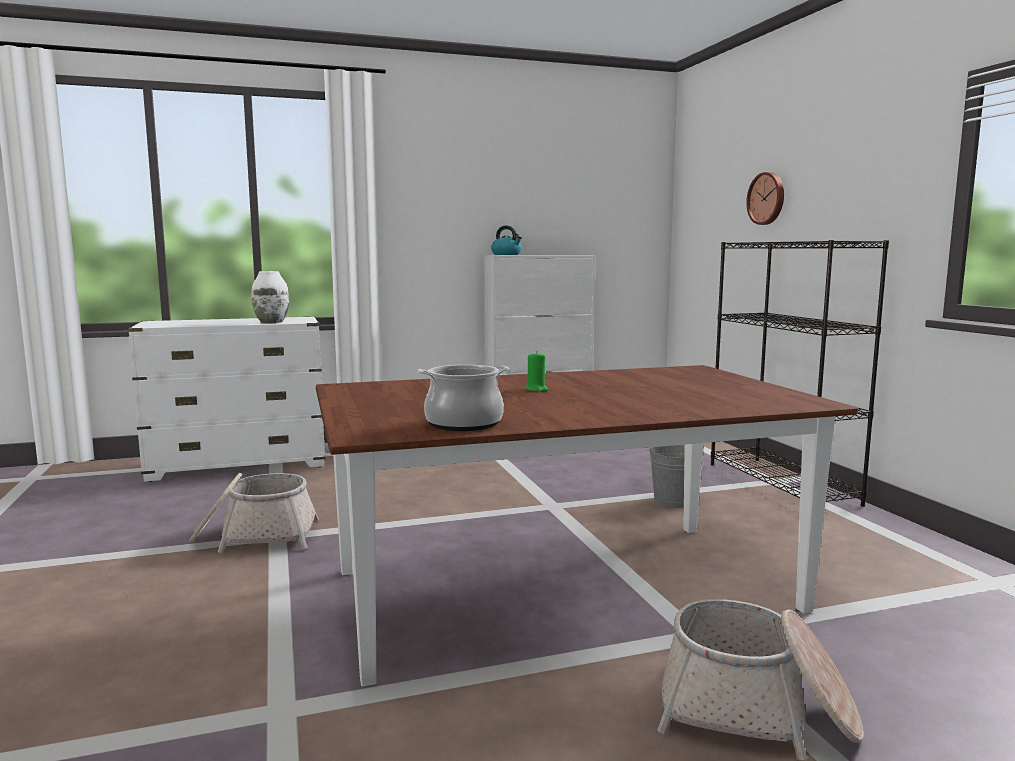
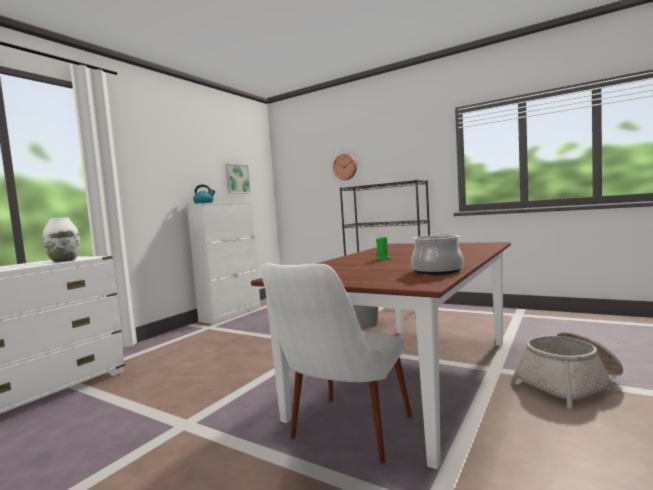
camera: 40 degrees left, 5 degrees down
basket [189,473,319,553] -> none
none -> picture [225,163,251,193]
none -> white chair [261,263,412,463]

